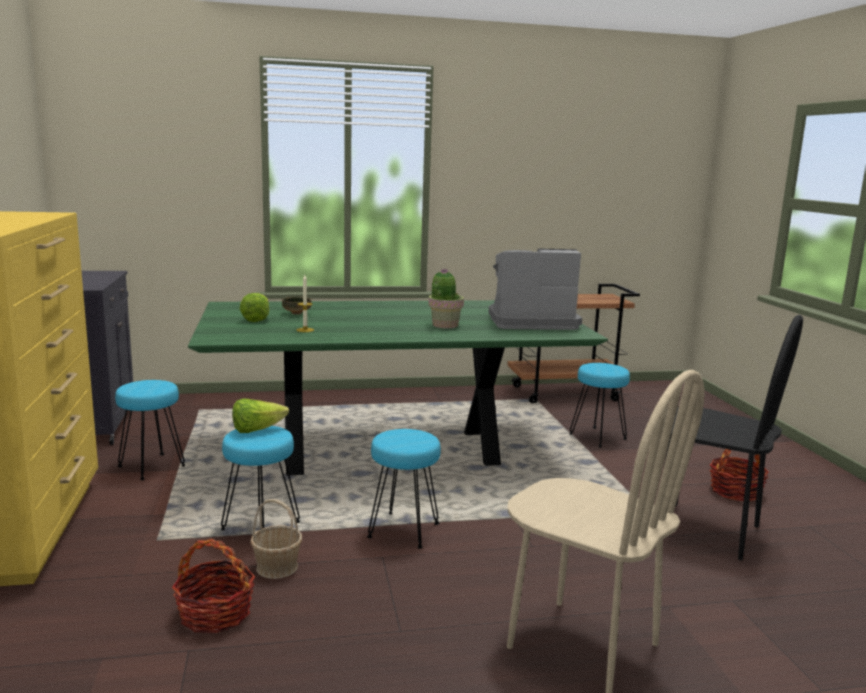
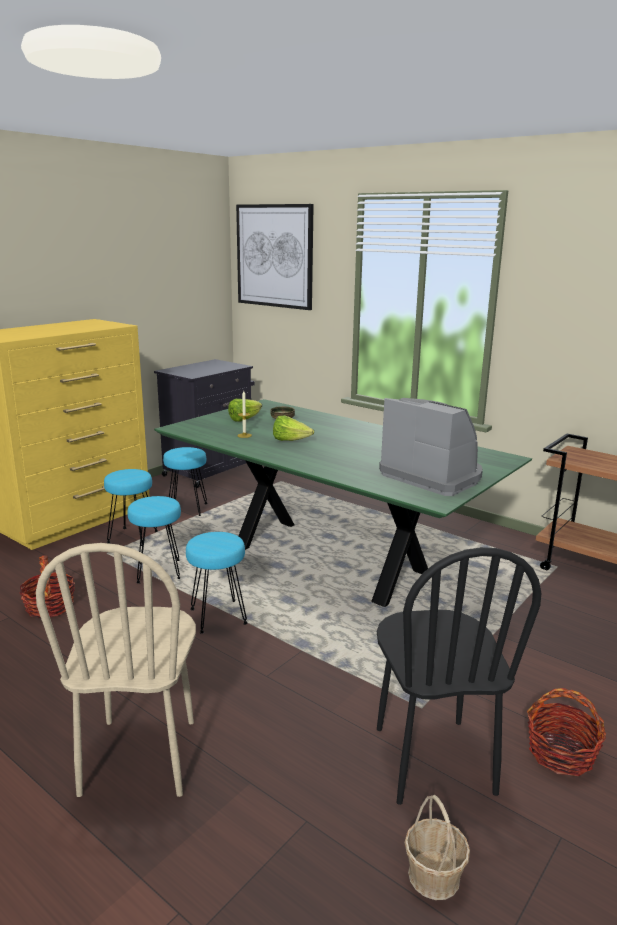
camera: 50 degrees right, 5 degrees up
lettuce [232,398,289,433] -> lettuce moved to [273,415,314,441]
basket [250,499,302,579] -> basket moved to [404,795,470,900]
potted plant [429,268,464,329] -> none
turquoise stool [569,363,630,448] -> turquoise stool moved to [104,469,158,546]
none -> picture [236,204,314,310]

